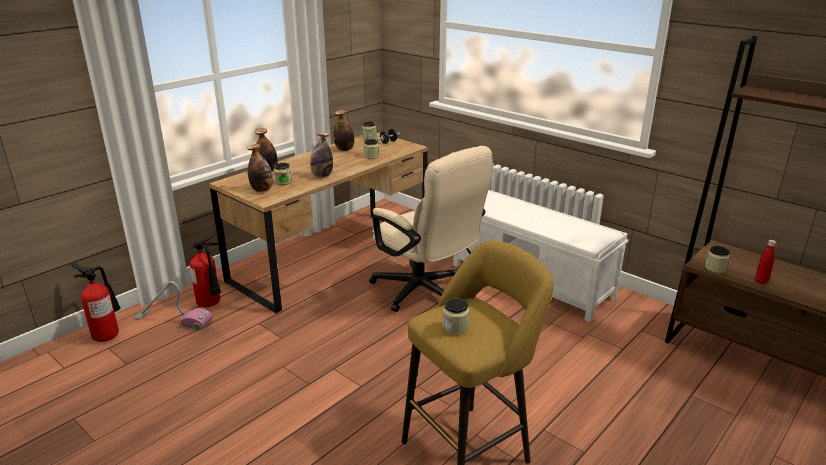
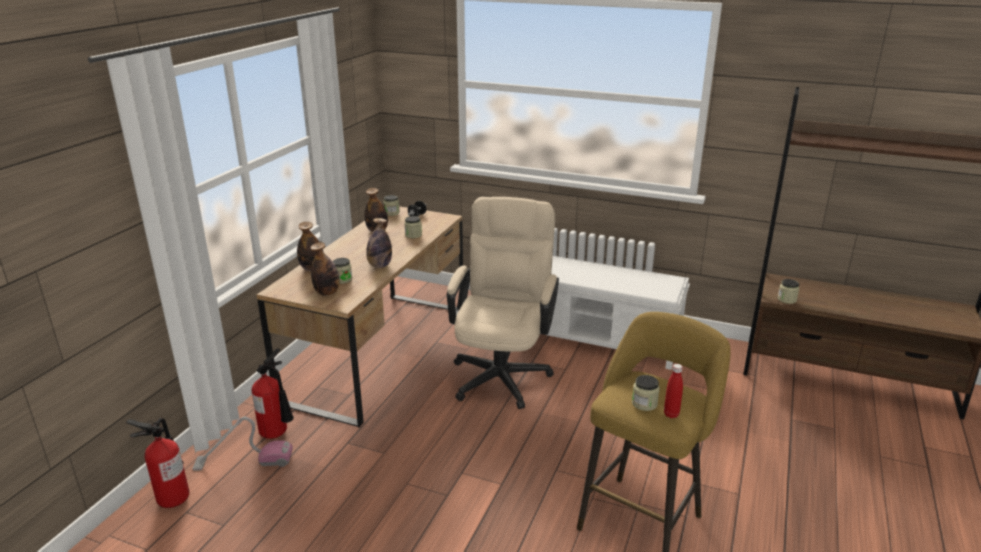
camera: 20 degrees left, 0 degrees up
beige office chair [369,146,493,312] -> beige office chair turned 105 degrees counterclockwise [447,197,559,409]
red bottle [755,240,776,284] -> red bottle moved to [664,364,683,418]

